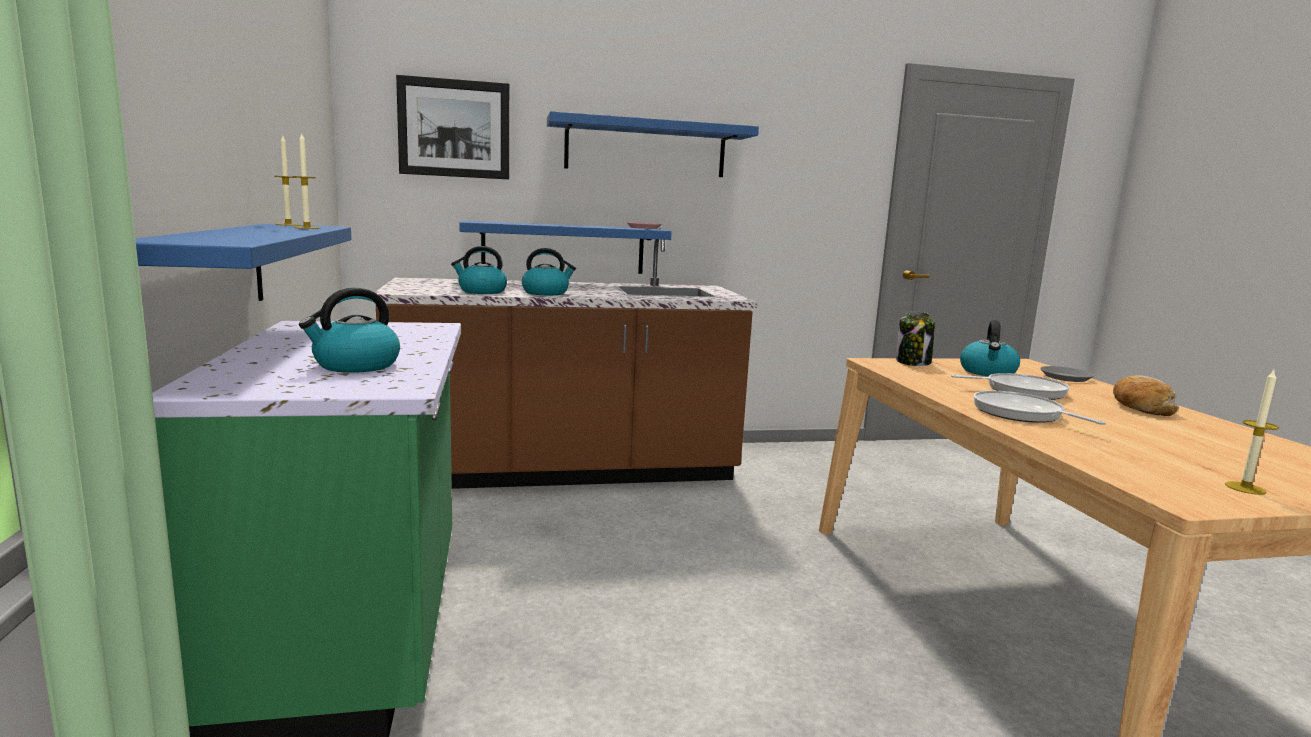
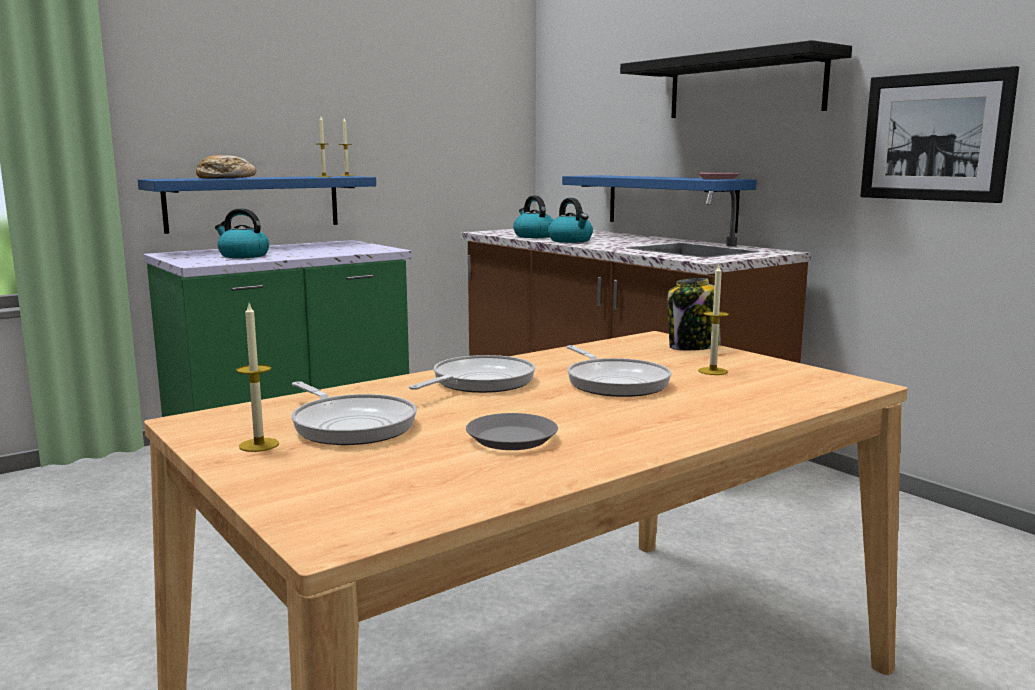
camera: 65 degrees right, 0 degrees up
picture [396,75,509,179] -> picture moved to [860,66,1019,203]
blue shelf [547,111,759,177] -> black shelf [620,40,852,118]
kettle [960,320,1020,376] -> candle [698,265,729,375]
grey plate [1040,366,1095,382] -> grey plate moved to [466,413,558,450]
bread [1113,375,1179,416] -> bread moved to [196,155,256,179]
none -> frying pan [291,381,417,445]

